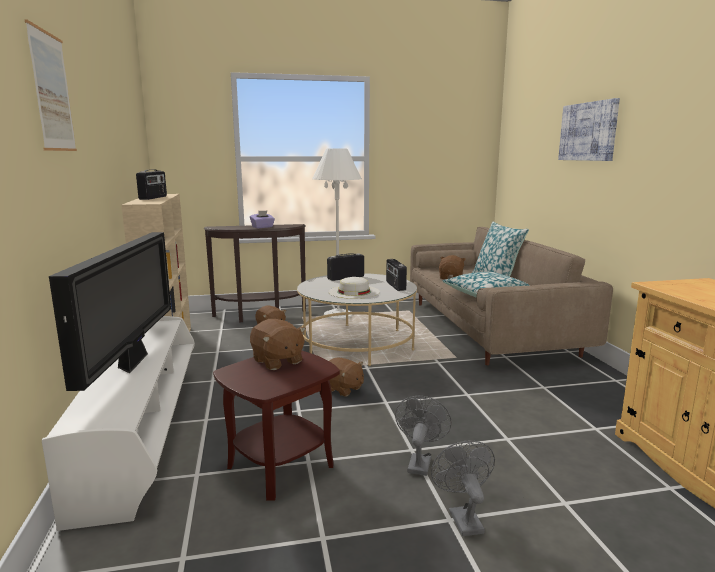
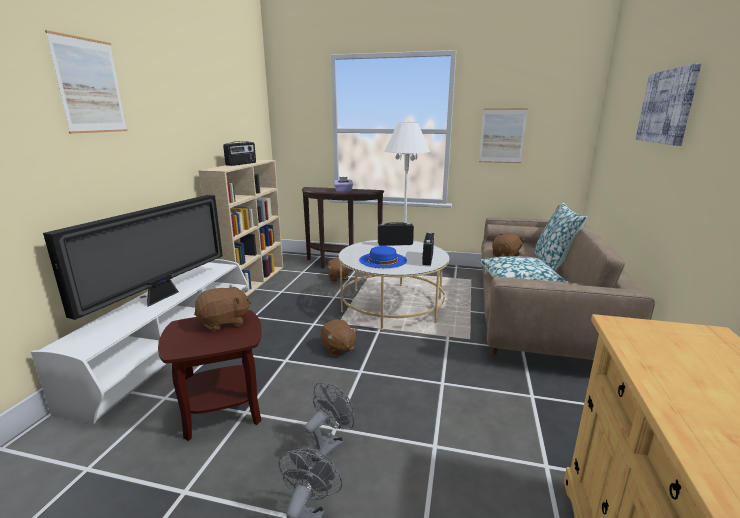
camera: 25 degrees right, 5 degrees up
brown plush toy [250,319,306,370] -> brown plush toy turned 105 degrees counterclockwise [194,285,252,332]
white hat [328,277,380,299] -> blue hat [359,246,407,268]
none -> picture [479,108,528,163]

